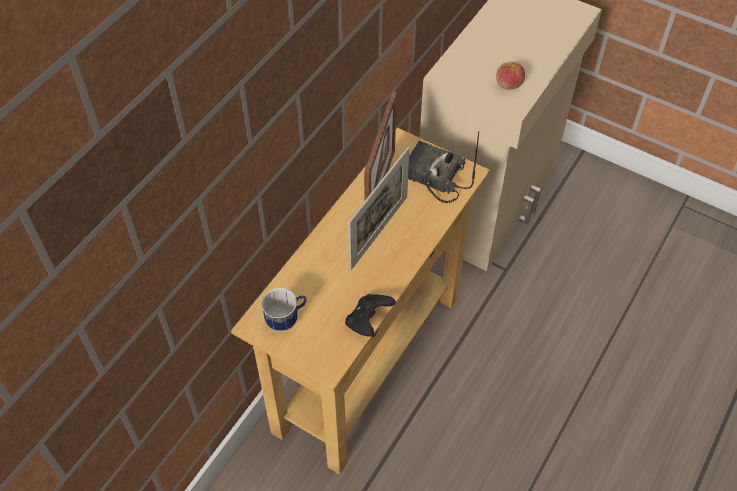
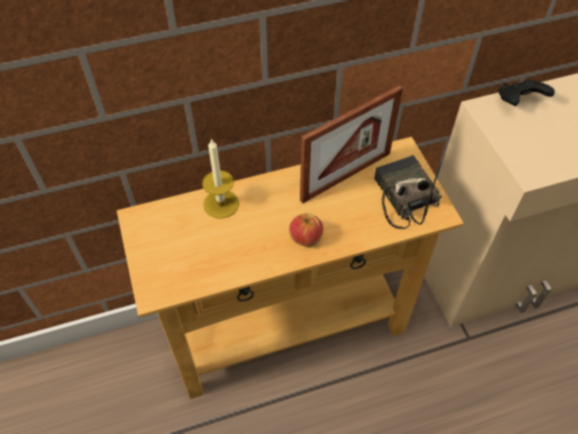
camera: 40 degrees right, 0 degrees up
mug [261,288,306,332] -> none
black game controller [345,294,396,337] -> black game controller moved to [498,79,555,106]
picture frame [348,147,410,270] -> none
apple [496,62,525,90] -> apple moved to [289,213,323,247]
none -> candle [202,138,239,219]

